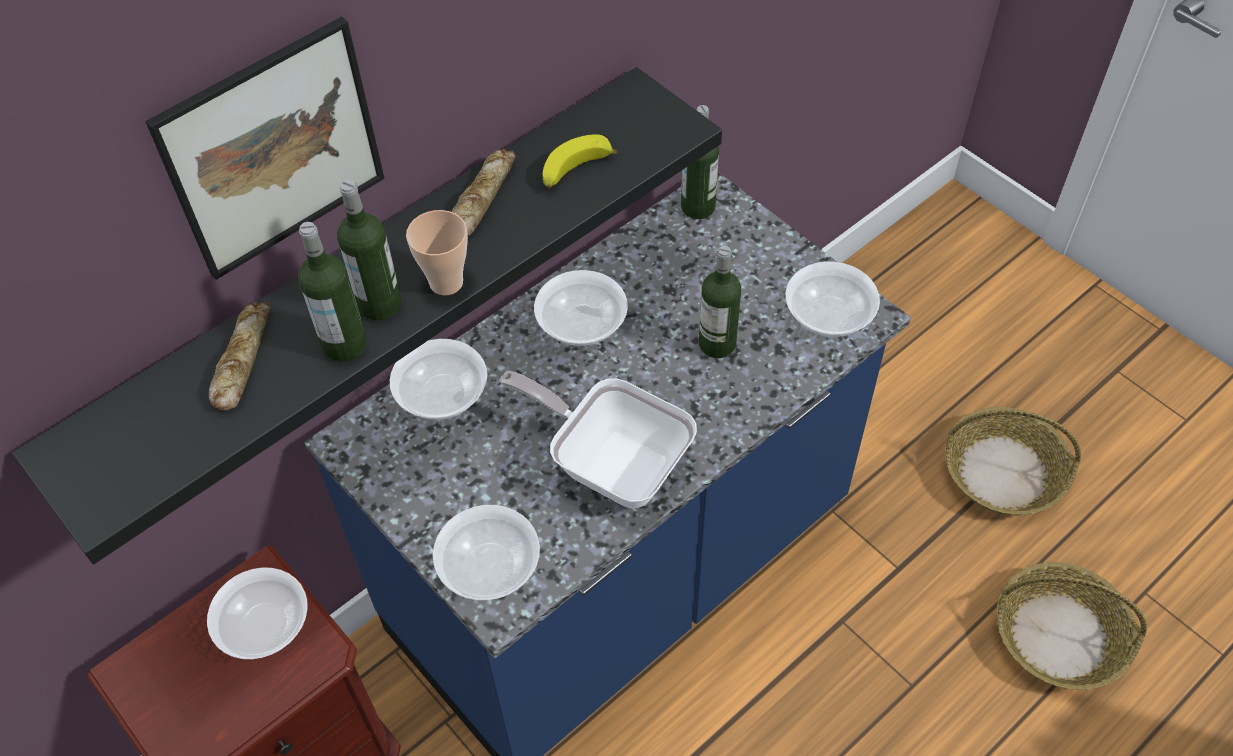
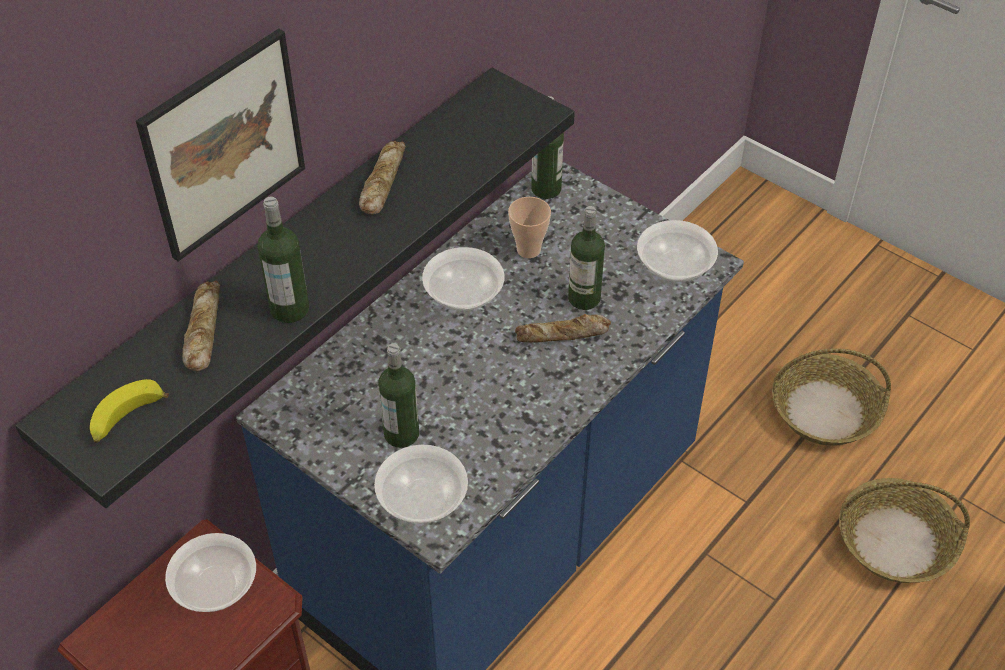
camera: 10 degrees left, 5 degrees down
bottle [337,179,402,320] -> bottle moved to [378,343,419,448]
bowl [390,339,487,420] -> none
cup [406,210,468,295] -> cup moved to [508,197,551,258]
frying pan [499,371,697,508] -> none
banana [543,134,618,188] -> banana moved to [90,379,169,443]
none -> bread [515,314,611,343]

